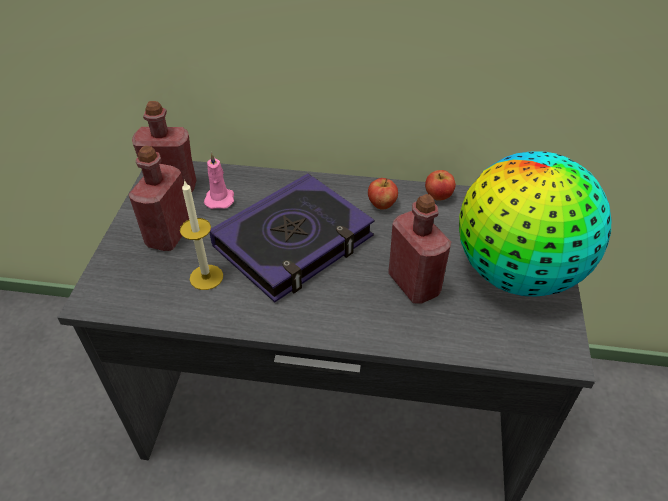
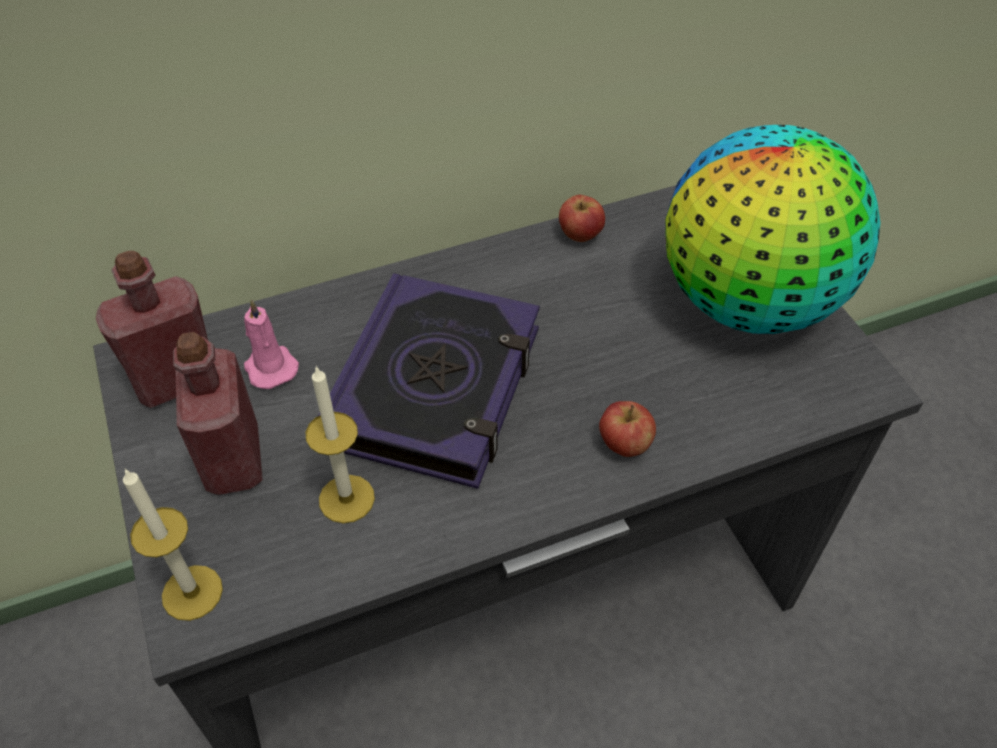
camera: 30 degrees left, 5 degrees up
apple [368,178,398,210] -> apple moved to [599,401,656,457]
red bottle [388,194,451,304] -> none
none -> candle [123,468,223,621]

